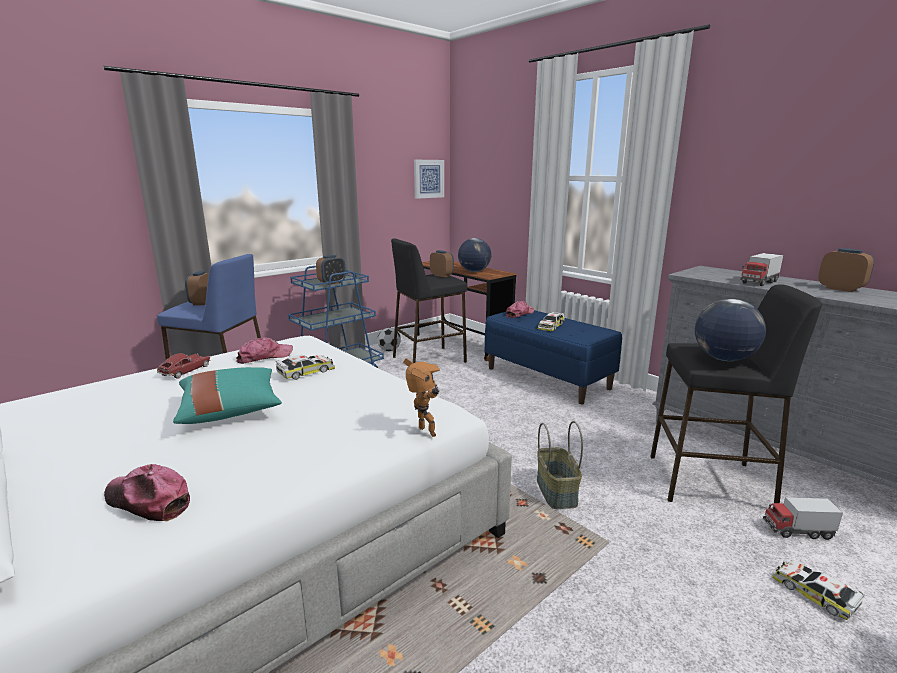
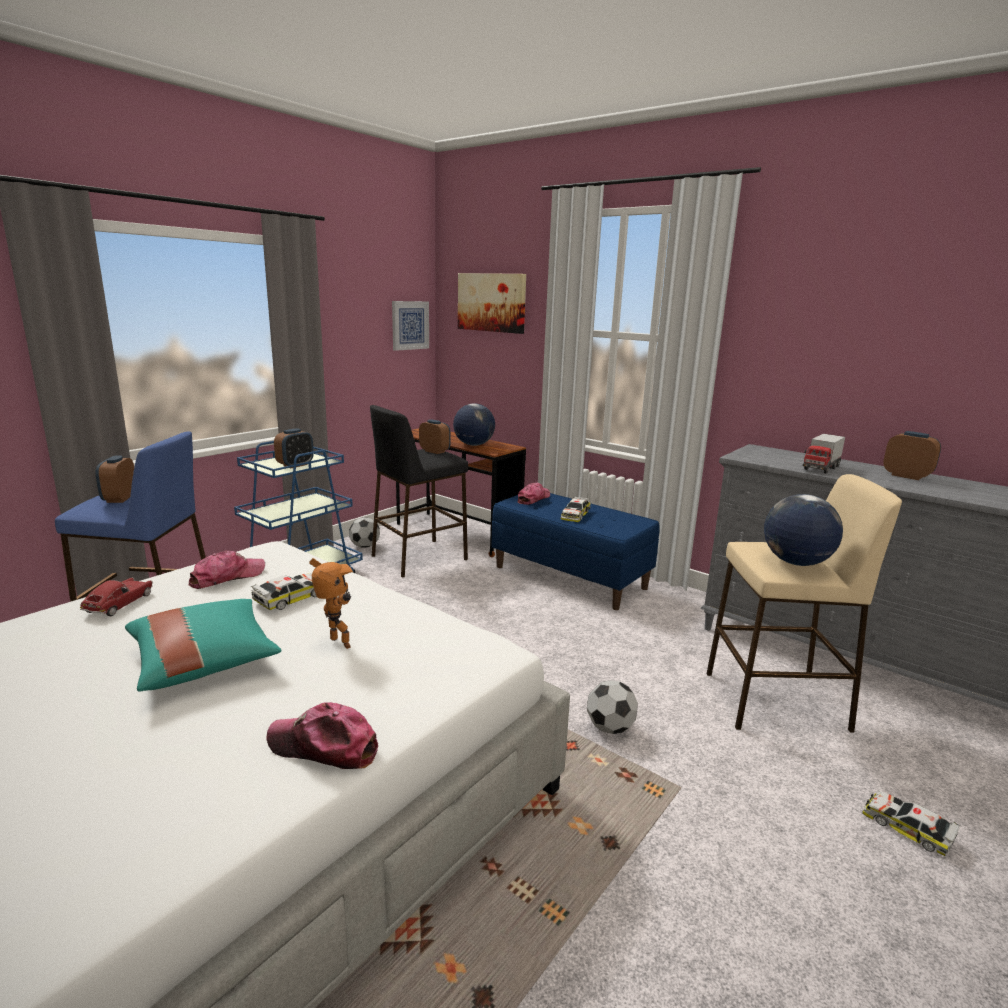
camera: 10 degrees left, 0 degrees up
cap [104,464,190,521] -> cap moved to [266,702,378,769]
toy robot [403,358,440,437] -> toy robot moved to [309,558,353,649]
basket [537,421,583,509] -> football [587,680,638,734]
black stool [650,284,822,508] -> beige stool [707,474,902,732]
toy truck [763,497,843,540] -> none
none -> picture [458,273,526,334]

